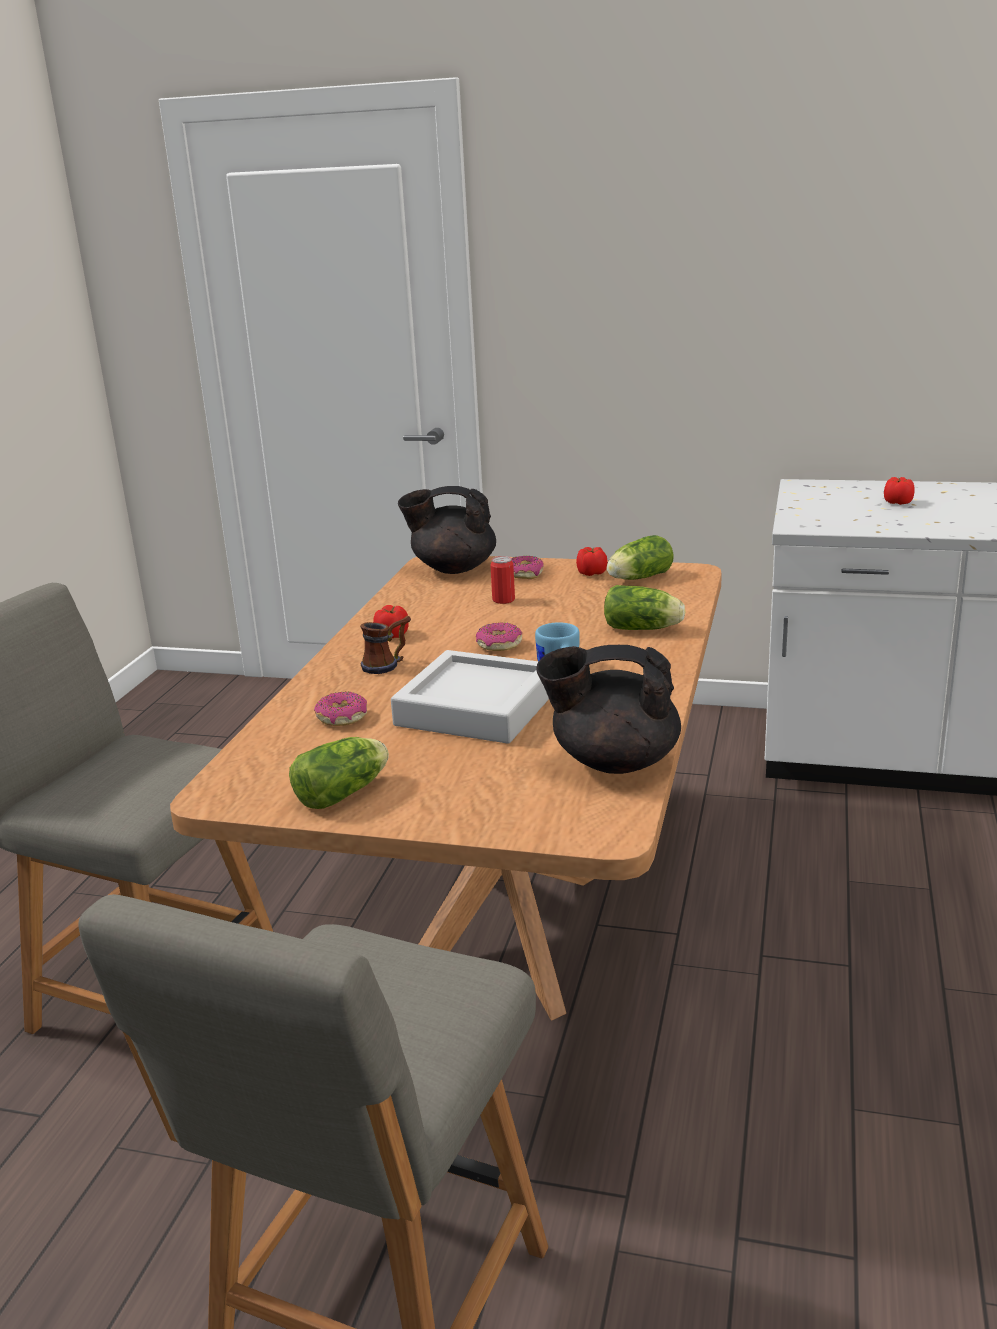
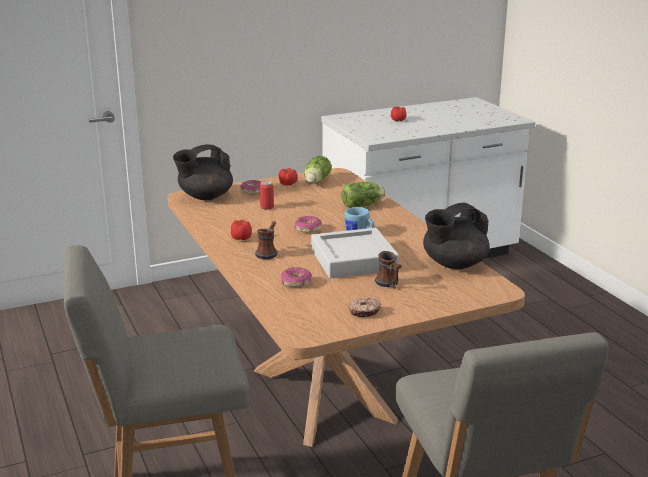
camera: 40 degrees left, 0 degrees up
lettuce [289,737,389,809] -> donut [349,298,381,317]
none -> mug [375,251,402,289]

